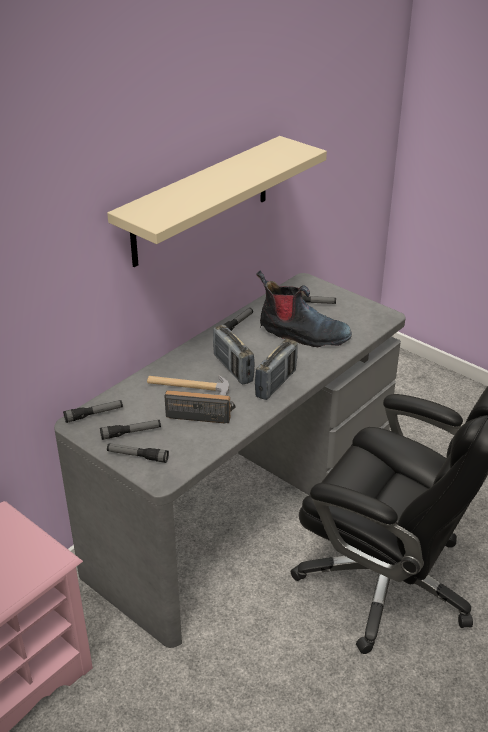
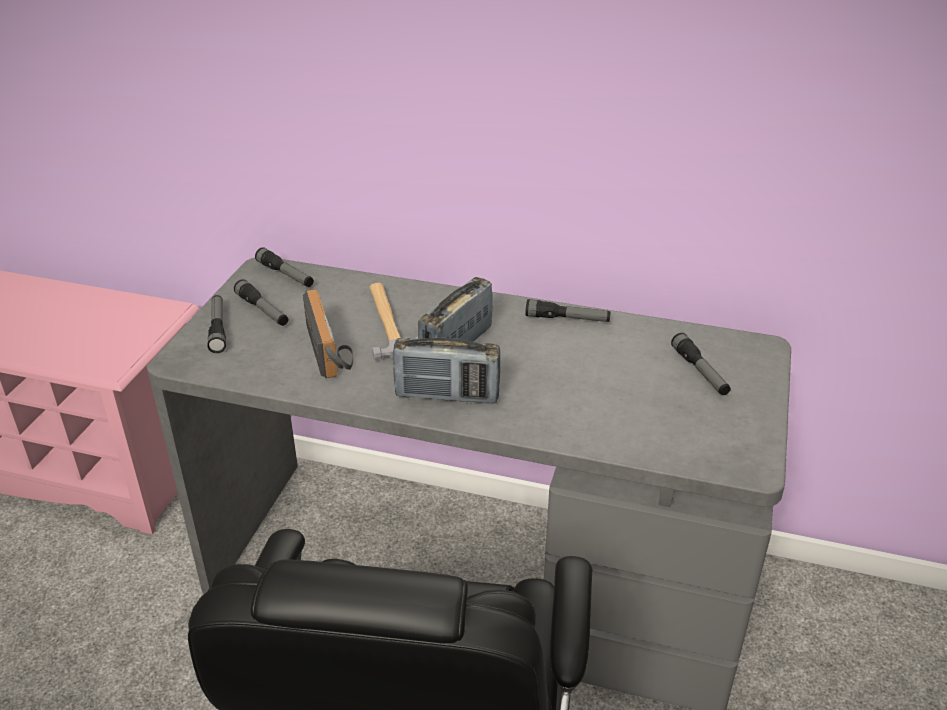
camera: 65 degrees right, 0 degrees up
beige shelf [107,136,327,267] -> none
boot [257,271,352,347] -> none

